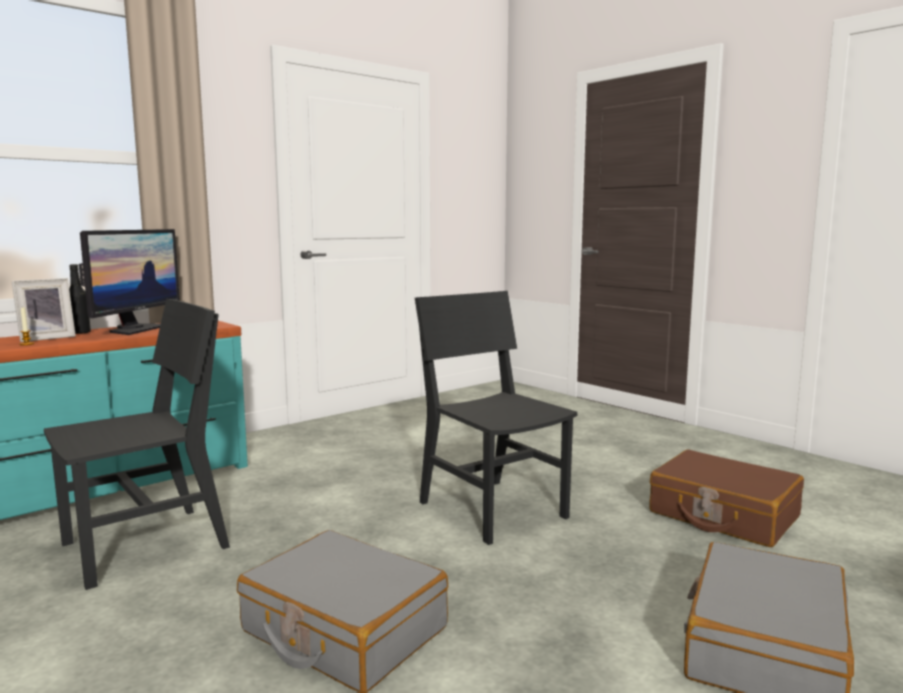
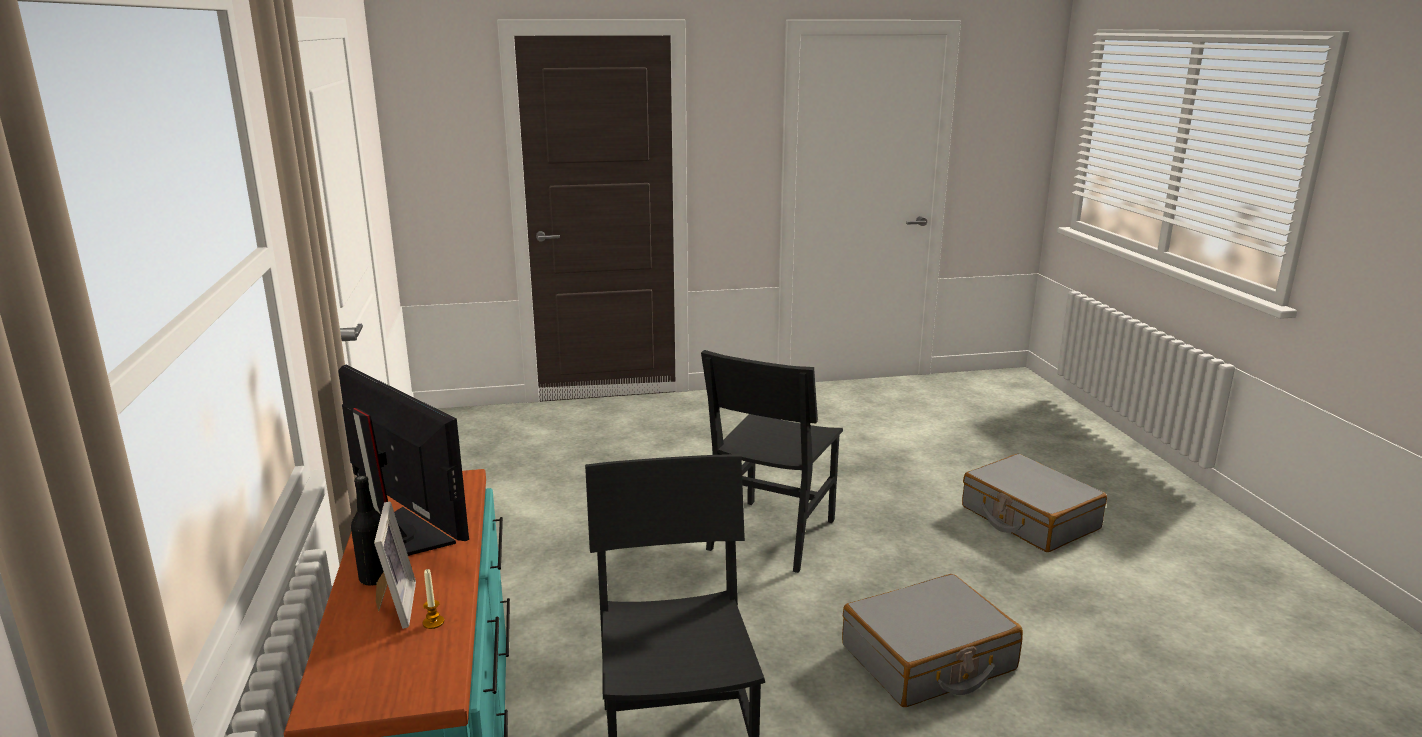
camera: 60 degrees left, 10 degrees up
black chair [415,291,578,545] -> black chair turned 60 degrees counterclockwise [701,350,843,573]
brown suitcase [650,450,804,547] -> none

